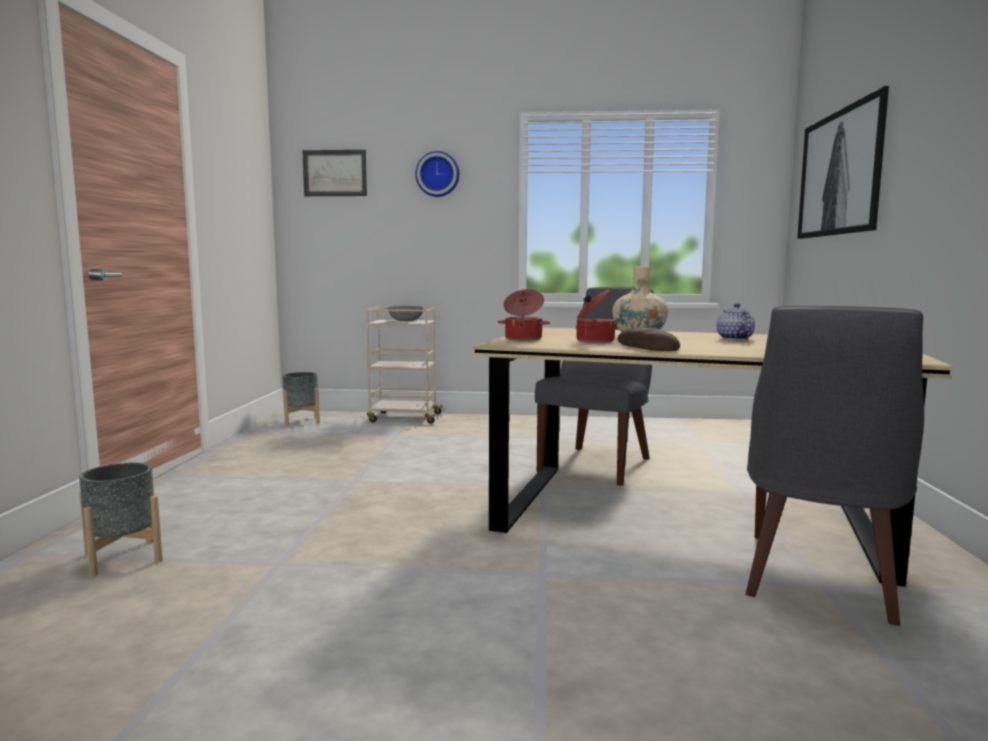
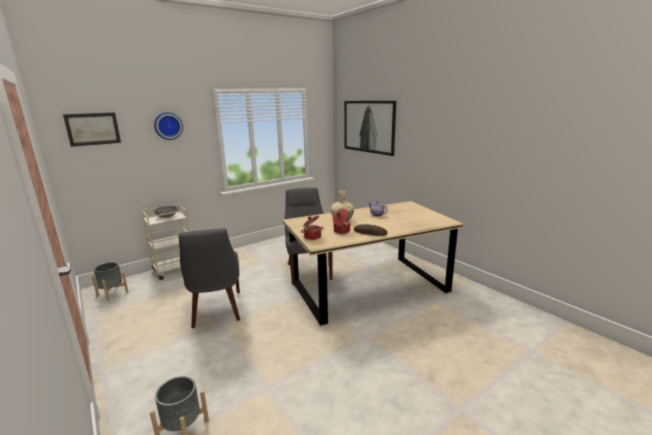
camera: 40 degrees left, 10 degrees up
grey chair [746,306,924,626] -> grey chair moved to [178,228,240,328]

